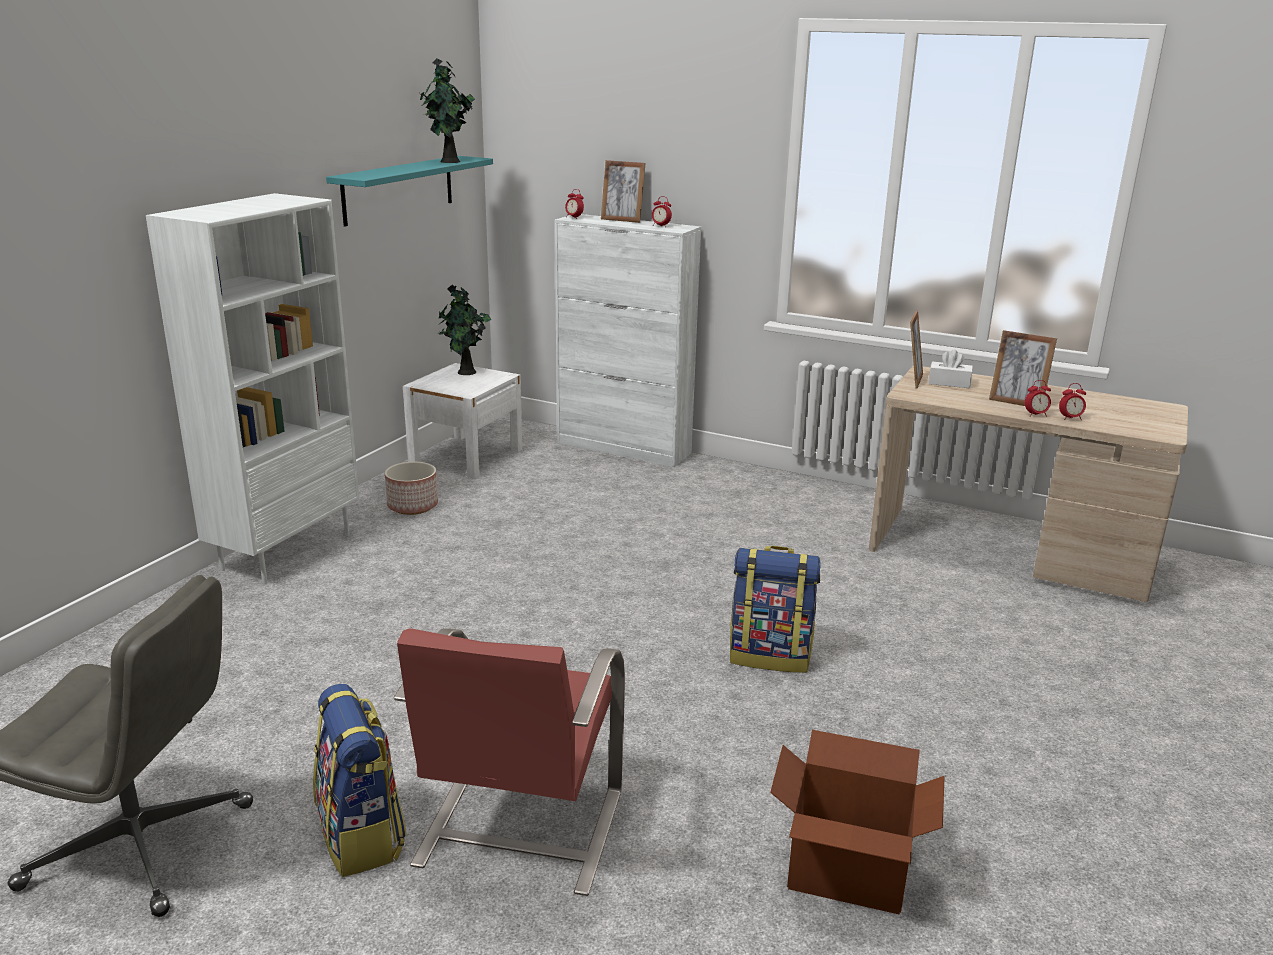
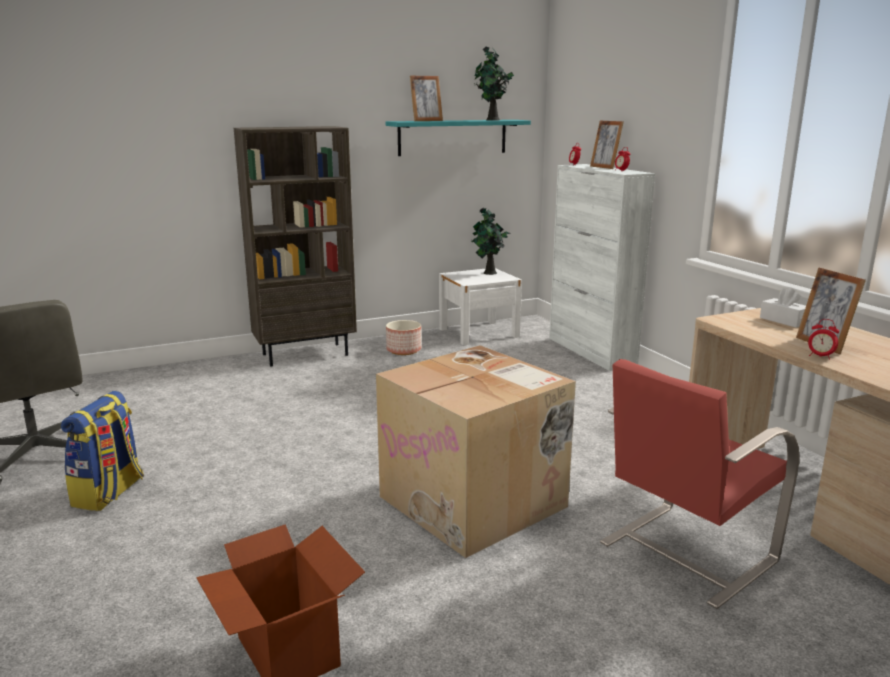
camera: 40 degrees right, 5 degrees down
white bookcase [146,193,359,584] -> brown bookcase [234,126,357,366]
red chair [394,628,625,896] -> red chair moved to [600,359,799,609]
backpack [730,546,821,673] -> cardboard box [376,345,576,558]
picture frame [910,311,923,388] -> picture frame moved to [410,76,443,121]
alarm clock [1059,383,1086,420] -> none

